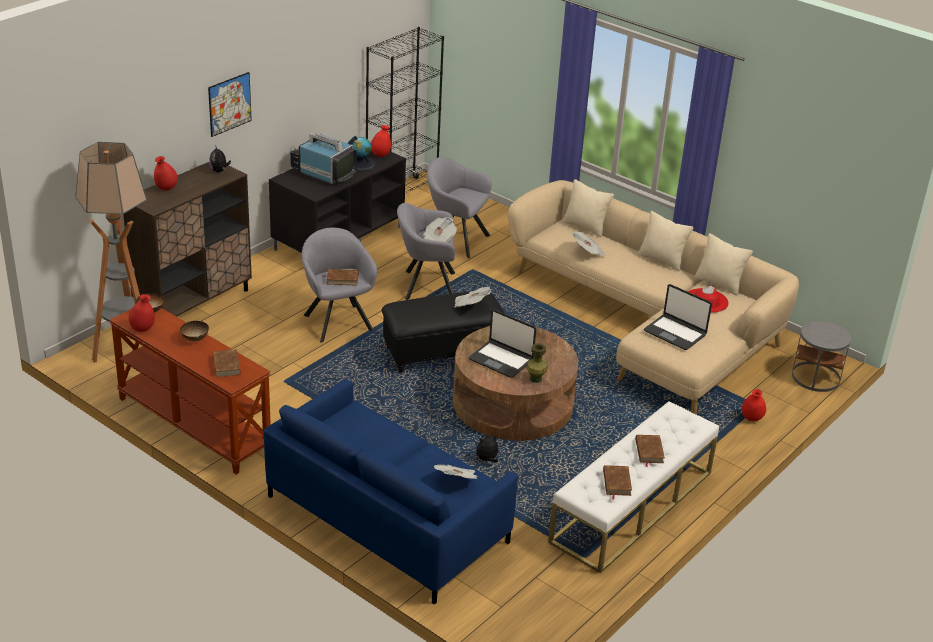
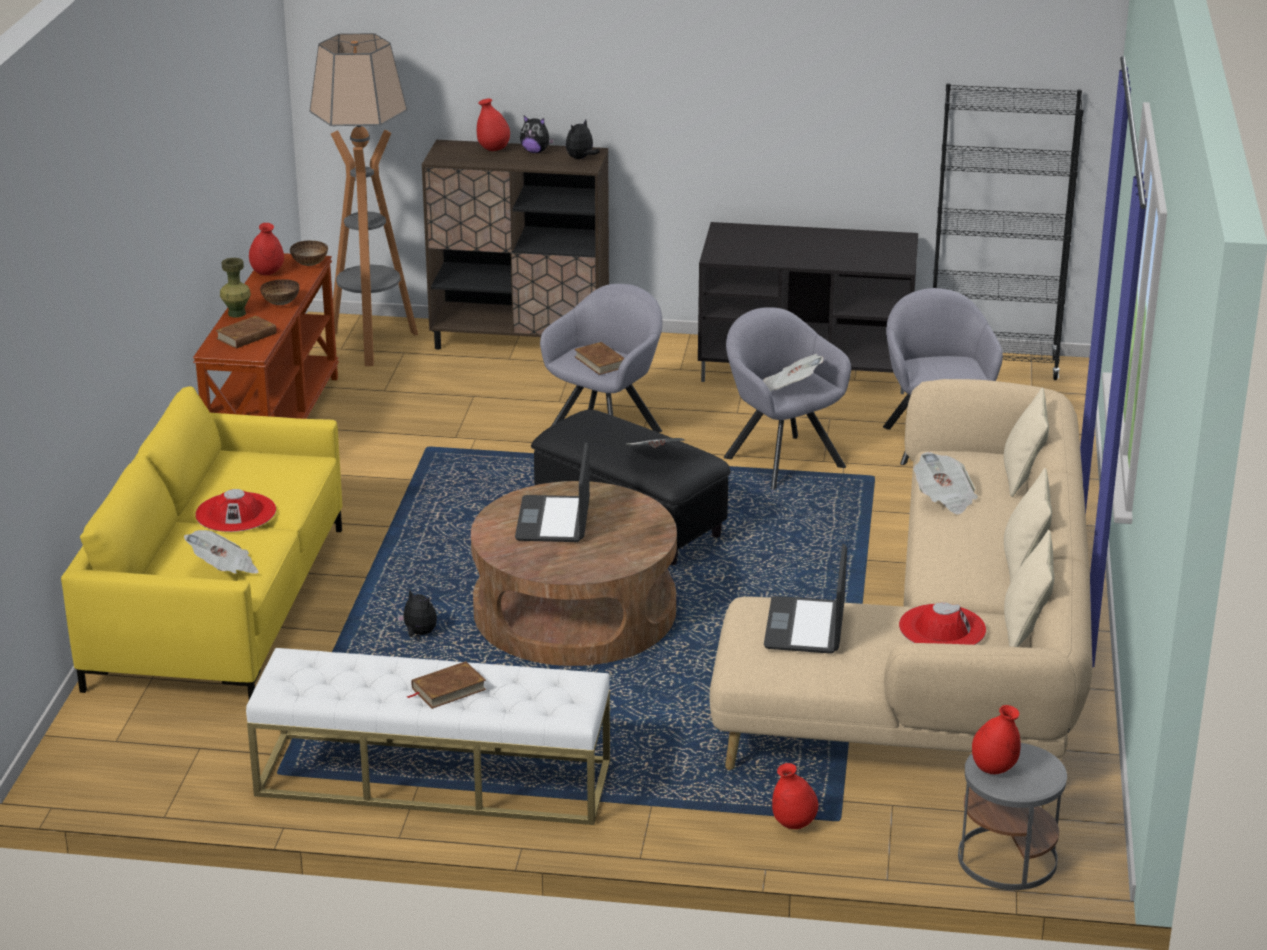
camera: 60 degrees right, 5 degrees down
picture [208,72,252,137] -> none
blue sofa [264,379,518,604] -> yellow sofa [61,387,342,699]
television [290,132,357,184] -> none
globe [348,136,375,171] -> none
red vase [371,125,391,157] -> red vase moved to [972,705,1021,774]
green vase [527,343,547,383] -> green vase moved to [220,258,251,318]
brown book [603,465,632,499] -> none
none -> red hat [195,489,276,532]
none -> plush toy [520,116,554,153]

